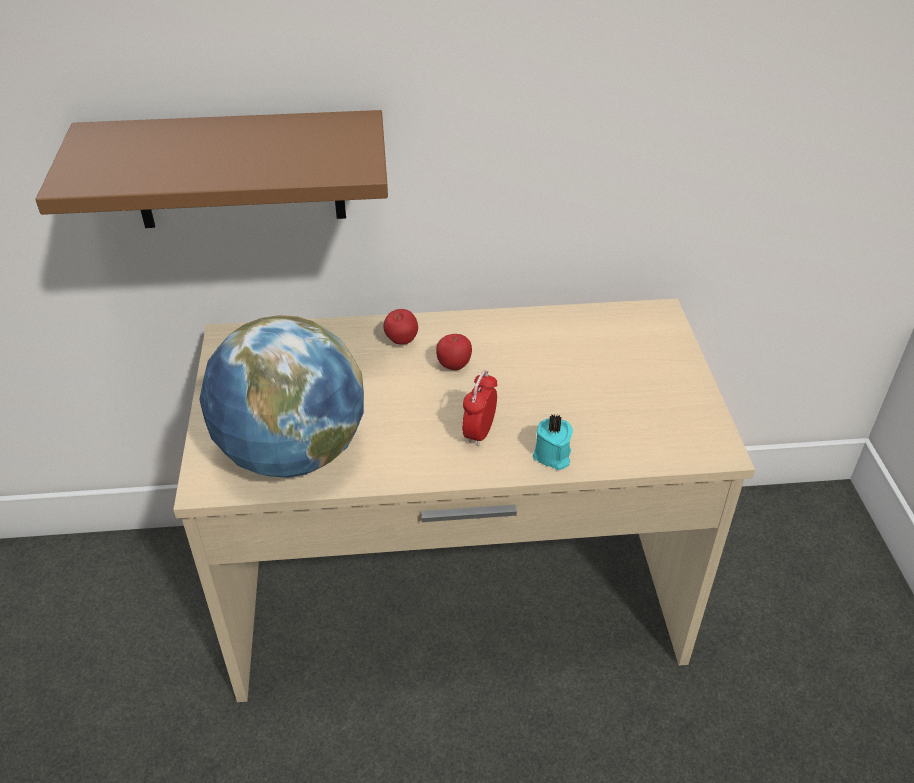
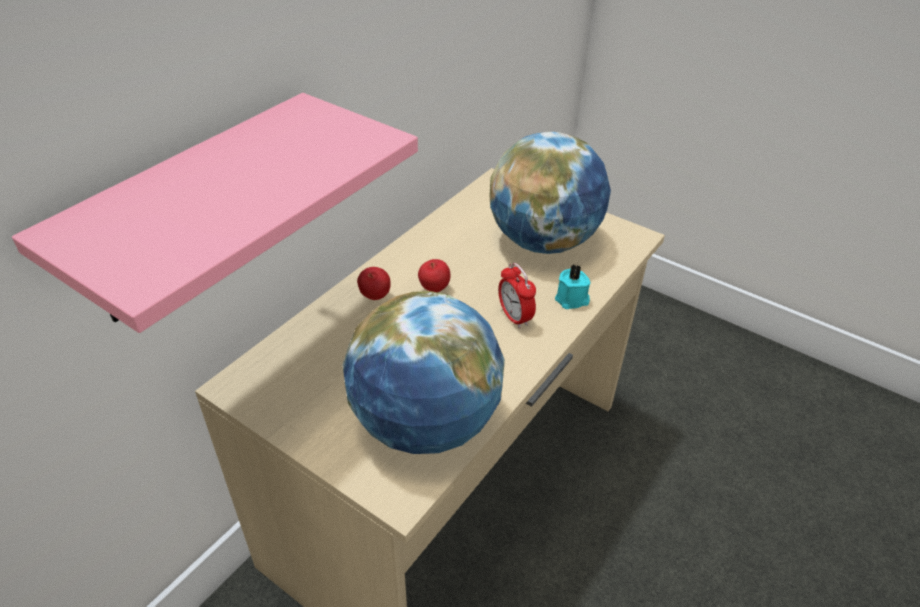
camera: 50 degrees left, 0 degrees up
brown shelf [36,110,388,228] -> pink shelf [12,93,418,333]
none -> globe [490,132,611,254]

